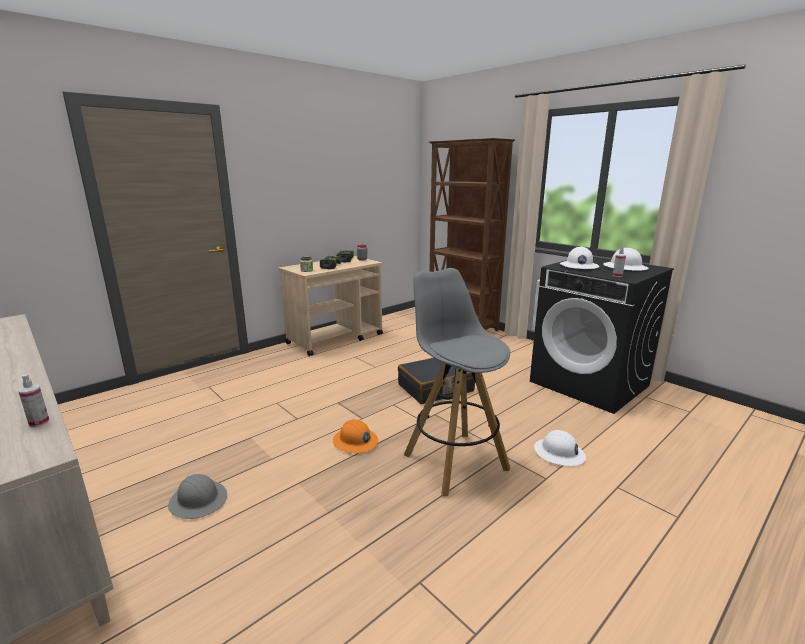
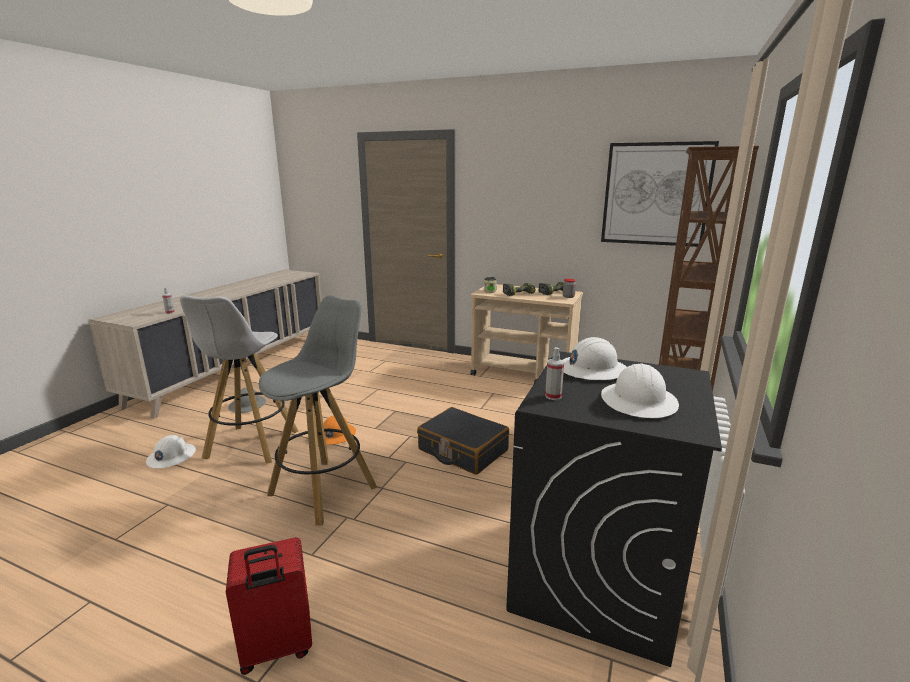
camera: 65 degrees right, 0 degrees up
white hard hat [534,430,586,466] -> white hard hat moved to [146,435,196,468]
none -> white stool [180,295,298,464]
none -> red suitcase [226,537,312,675]
none -> picture [601,141,719,247]

